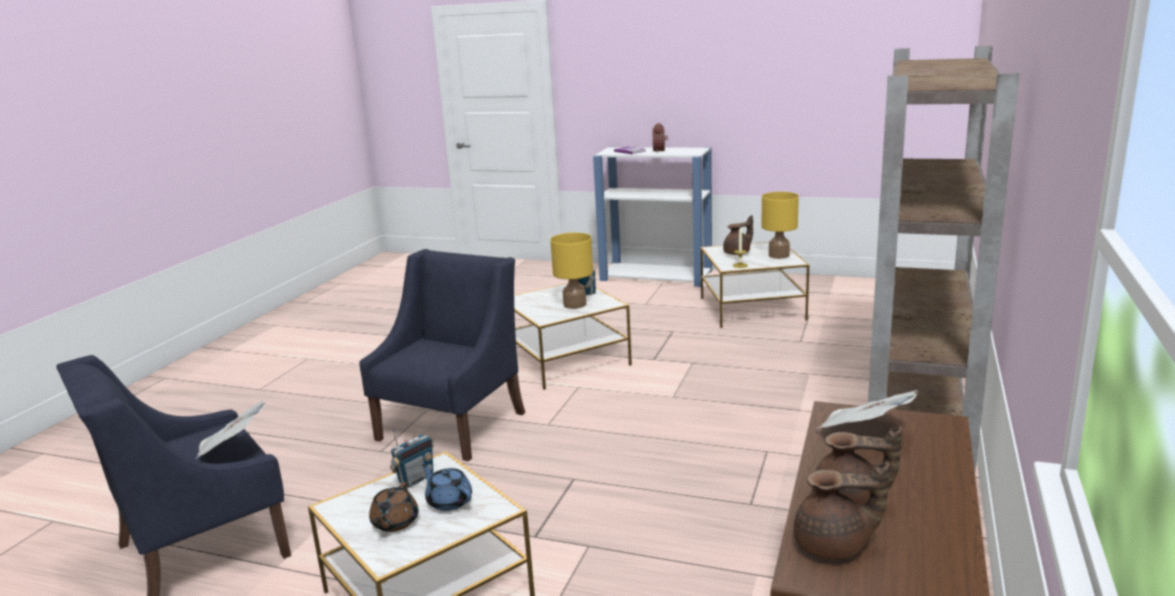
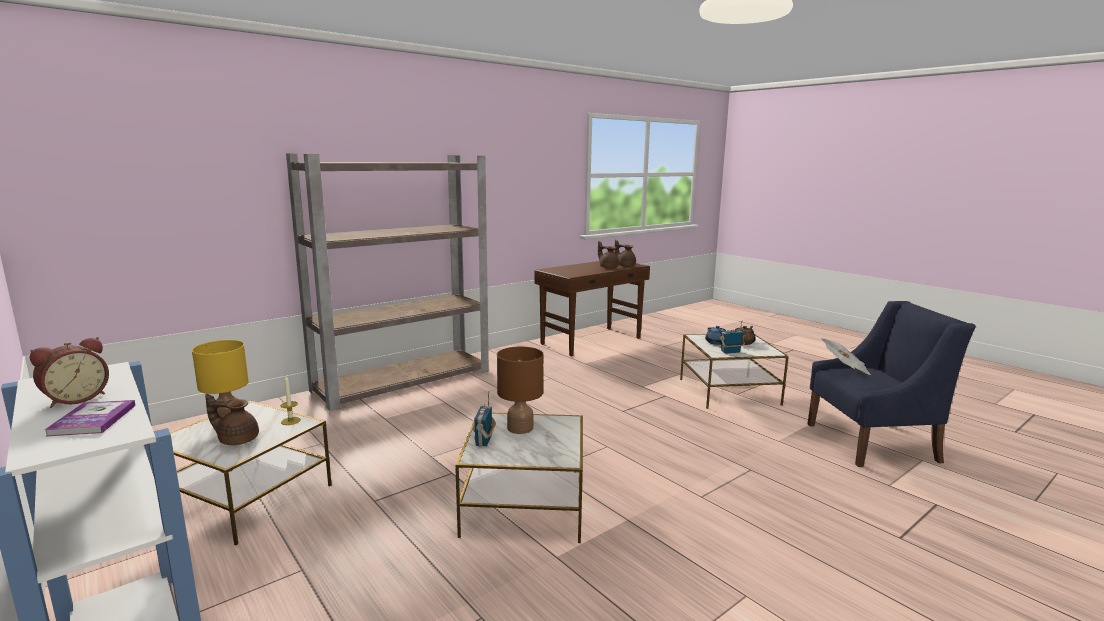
camera: 150 degrees left, 5 degrees down
blue armchair [359,249,525,462] -> none
yellow table lamp [550,233,593,309] -> brown table lamp [497,346,543,434]
newspaper [816,390,918,429] -> none

